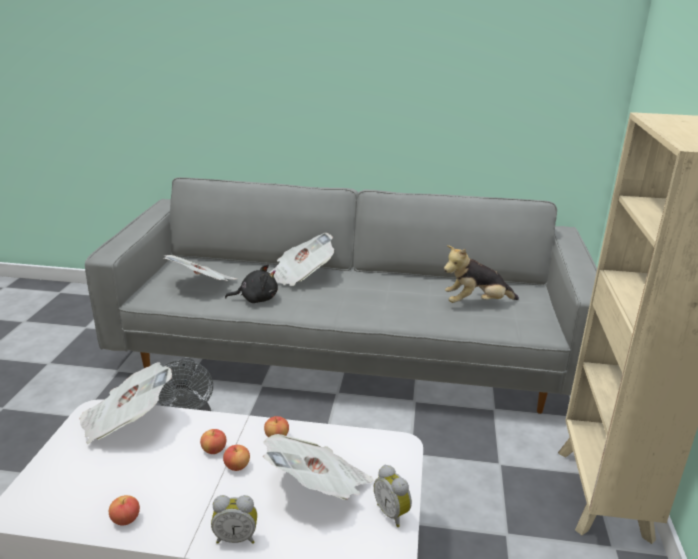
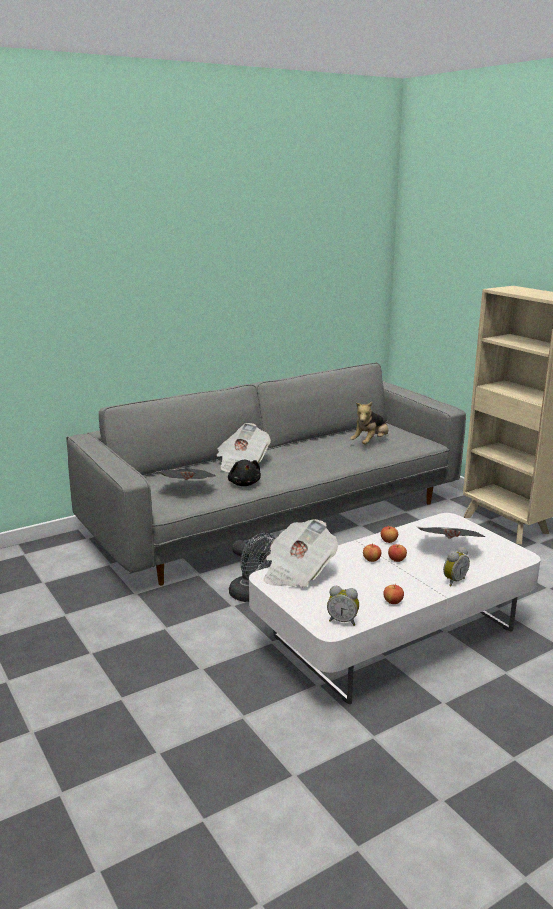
camera: 40 degrees left, 5 degrees down
black plush toy [225,264,278,303] -> black plush toy turned 120 degrees clockwise [228,460,261,486]
alarm clock [374,465,412,527] -> alarm clock moved to [327,586,359,626]

